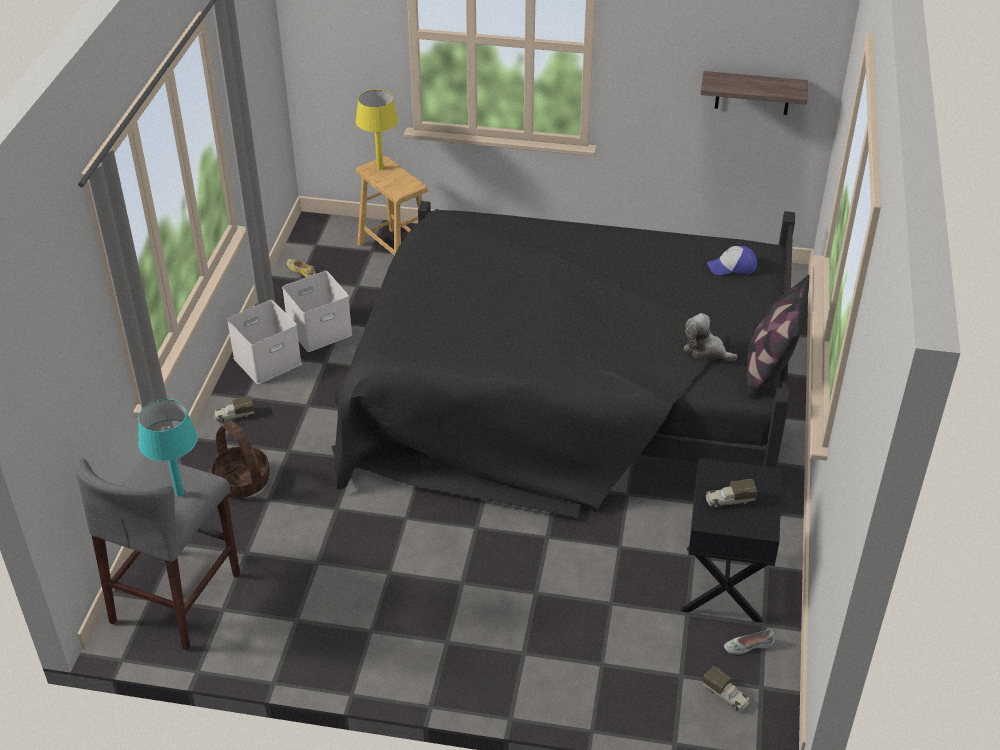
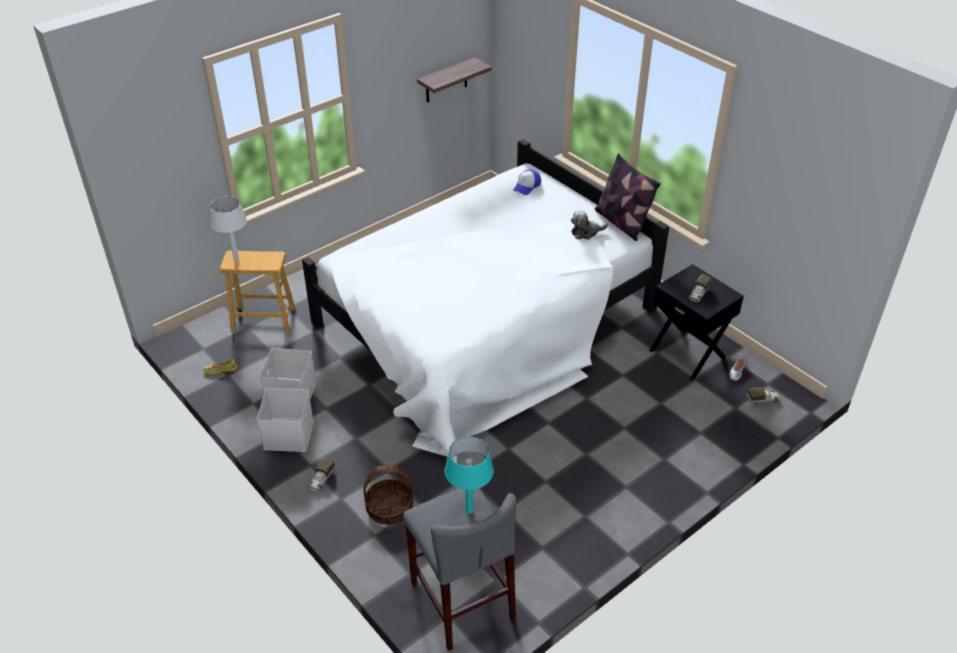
camera: 50 degrees left, 0 degrees up
black bed [331,201,795,517] -> white bed [302,139,669,462]
yellow table lamp [356,90,398,170] -> white table lamp [210,196,247,261]

